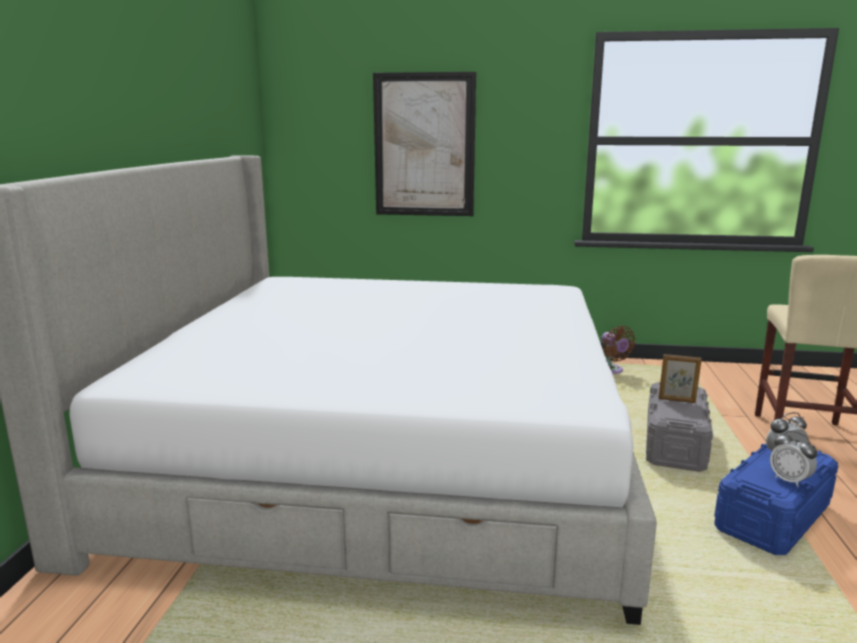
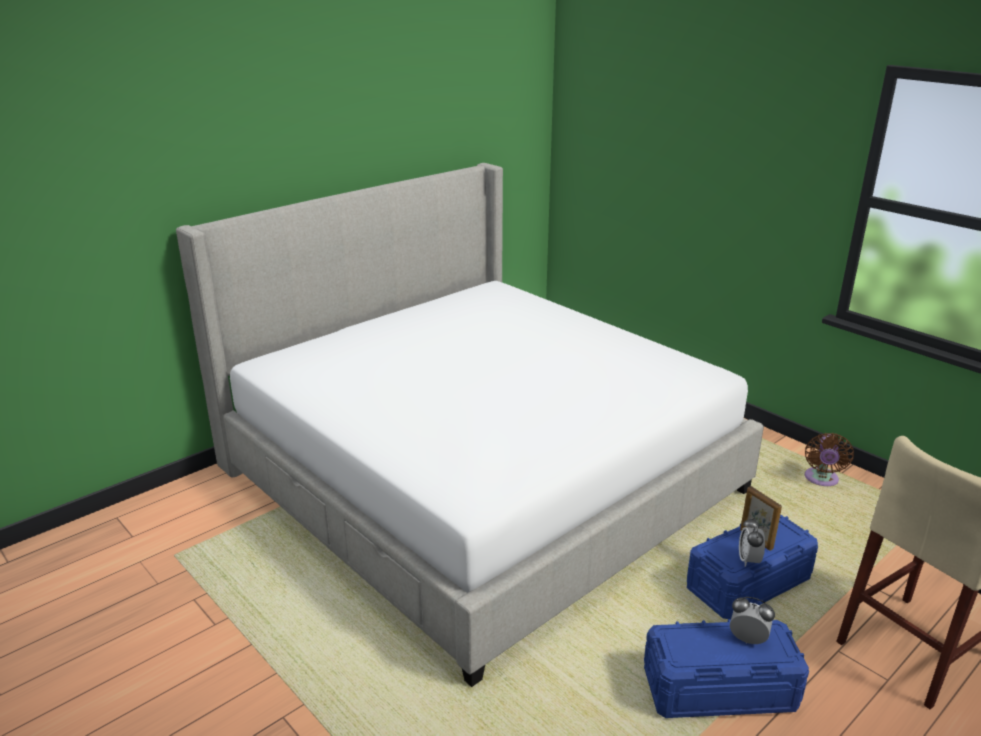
camera: 40 degrees right, 10 degrees up
picture [373,72,476,216] -> none
grey storage box [646,382,713,472] -> blue storage box [687,514,818,619]
alarm clock [770,431,817,487] -> alarm clock moved to [739,518,765,567]

